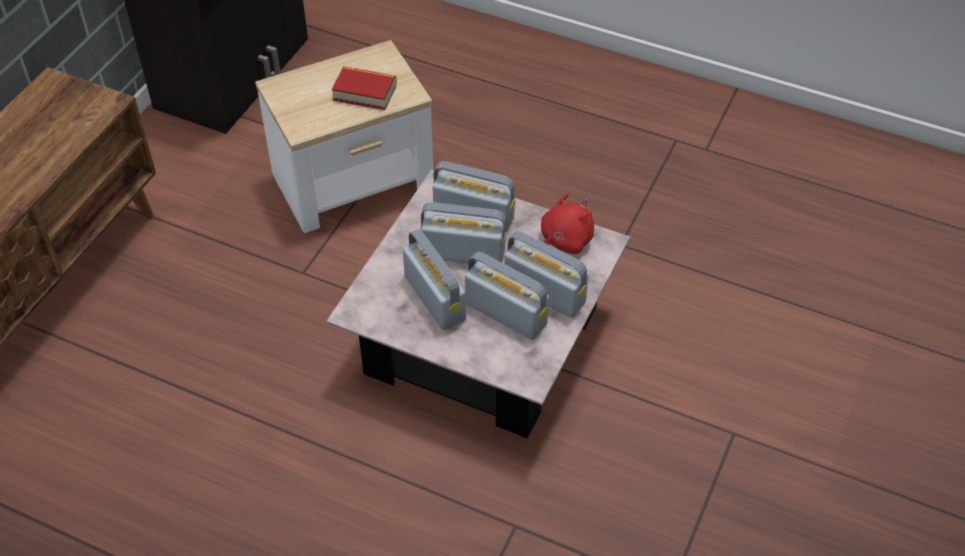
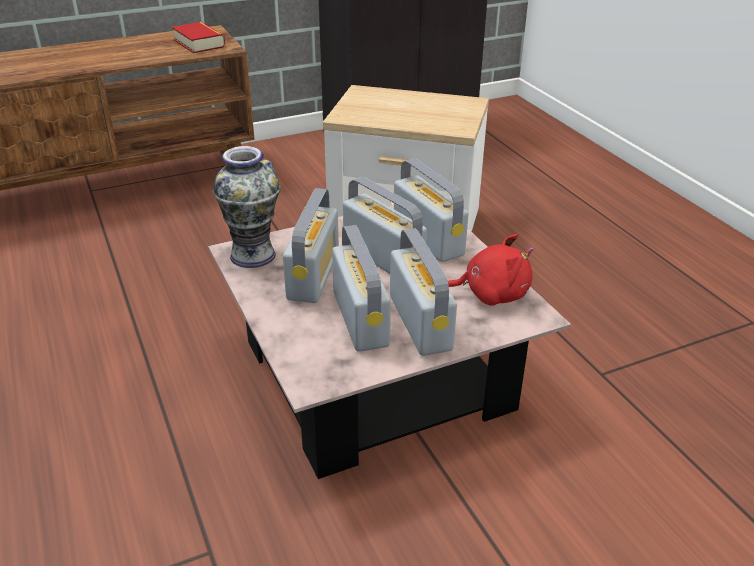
camera: 40 degrees right, 15 degrees down
book [332,66,397,110] -> book moved to [172,22,225,53]
none -> vase [213,146,281,268]

